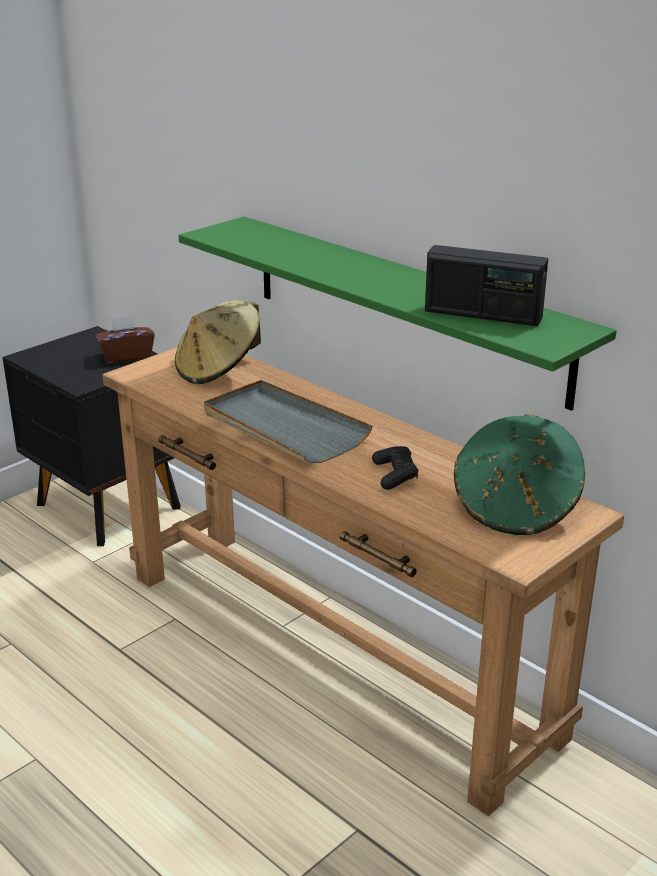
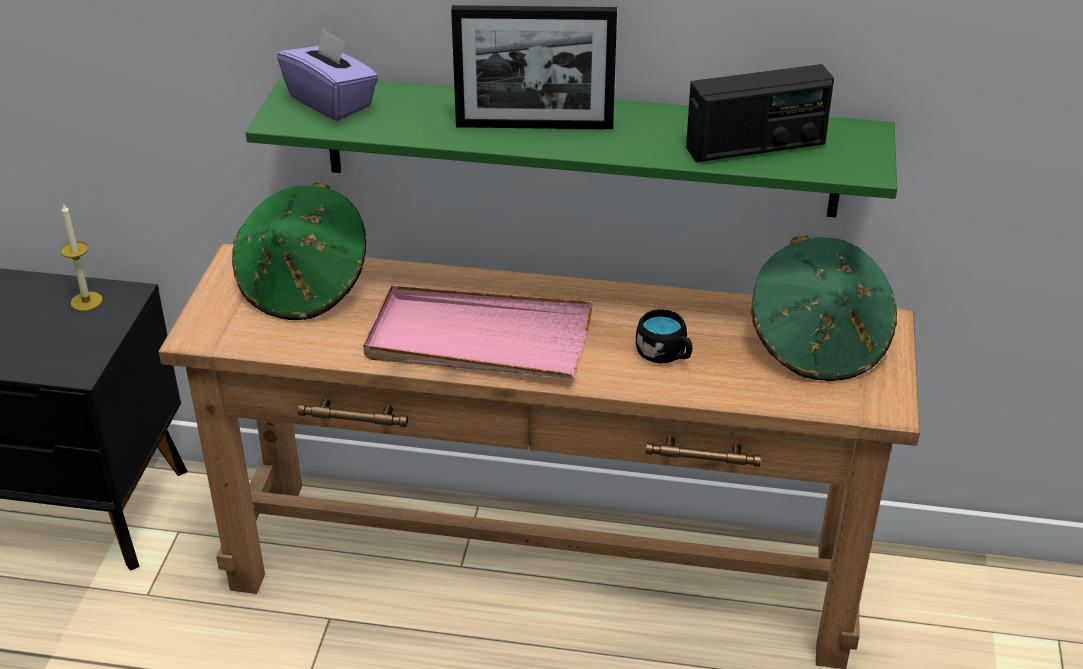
camera: 35 degrees left, 10 degrees up
brown tissue box [96,314,155,364] -> candle [60,203,103,311]
beige hat [175,300,261,384] -> green hat [232,183,366,320]
grey tray [204,380,373,463] -> pink tray [363,285,593,378]
black game controller [372,446,418,490] -> black mug [636,309,692,363]
none -> purple tissue box [277,28,379,121]
none -> picture frame [451,5,617,129]

